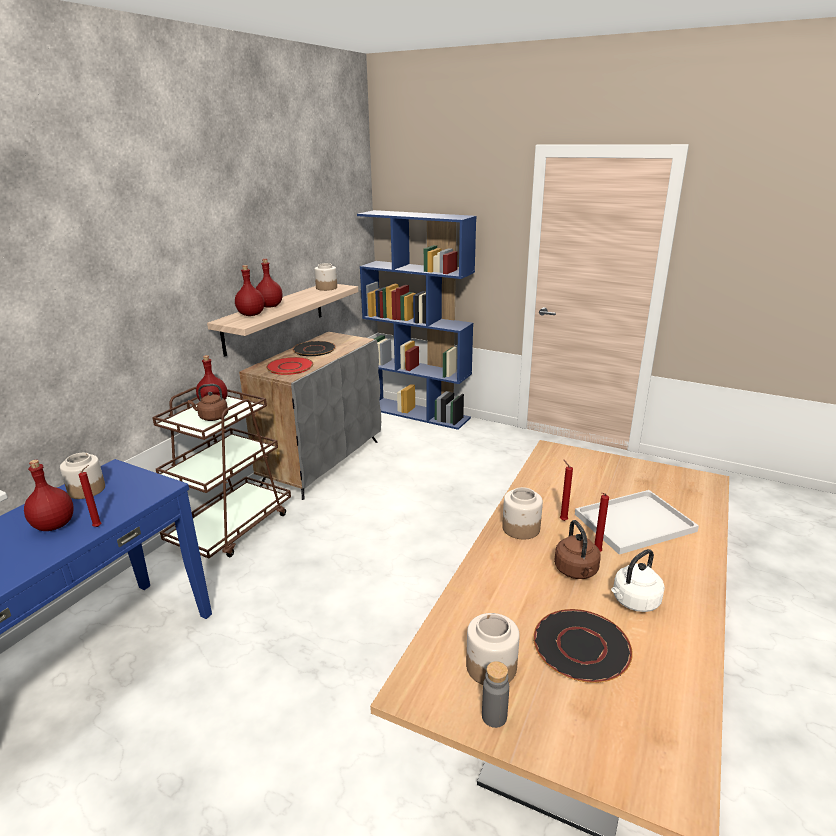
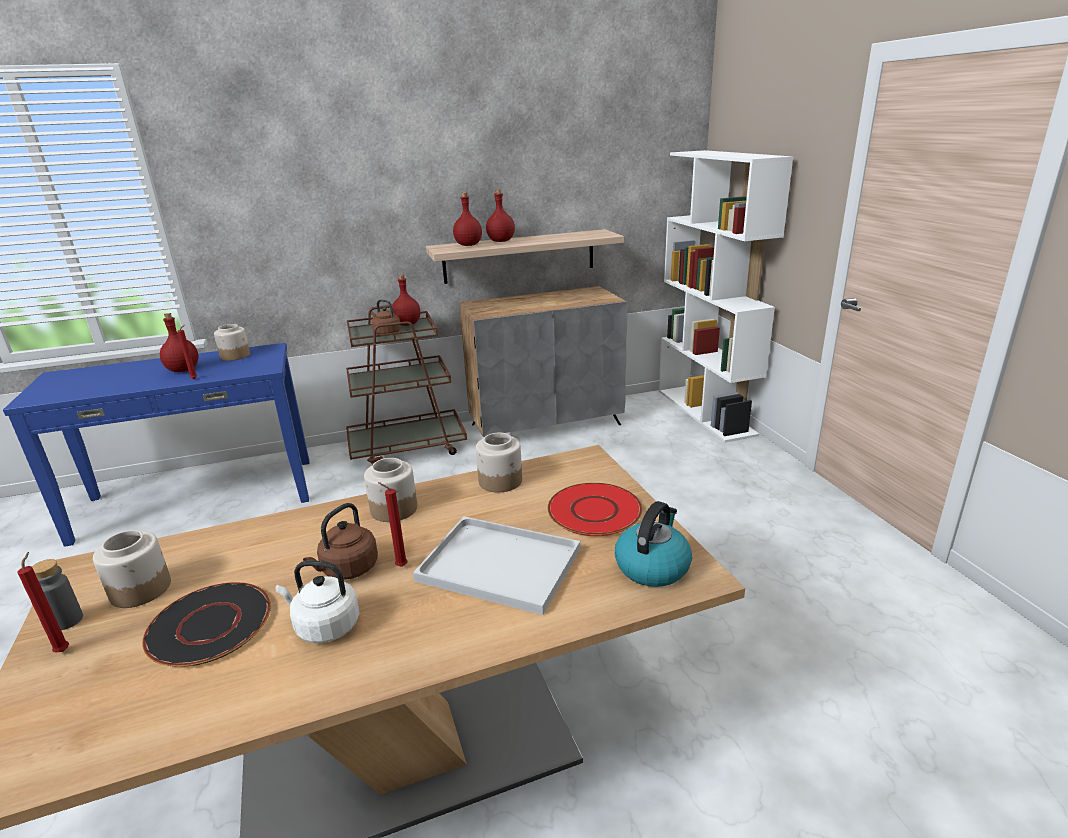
camera: 45 degrees right, 0 degrees up
red plate [266,357,314,375] -> red plate moved to [548,483,642,536]
black plate [292,341,336,356] -> none
jar [314,263,337,291] -> jar moved to [476,433,522,493]
blue bookcase [357,210,476,430] -> white bookcase [659,150,793,443]
red candle [560,459,573,521] -> red candle moved to [17,552,69,652]
none -> kettle [615,501,692,587]

